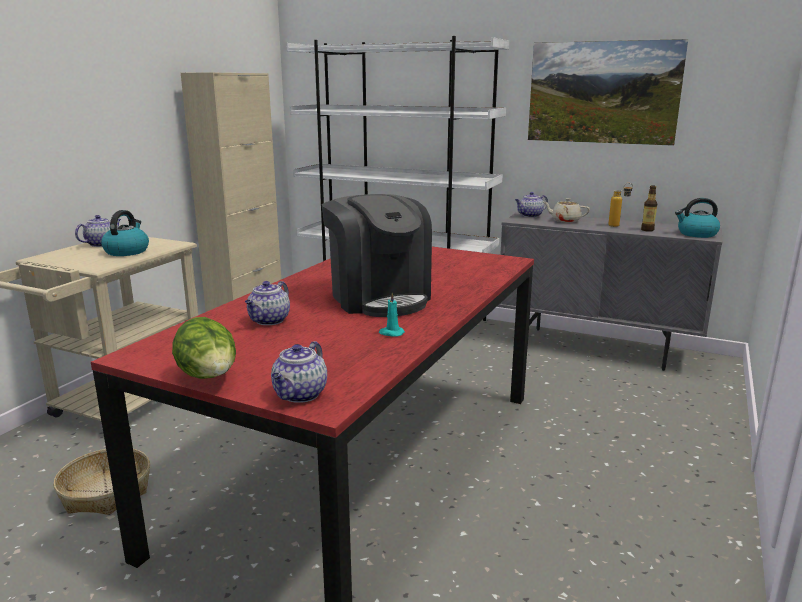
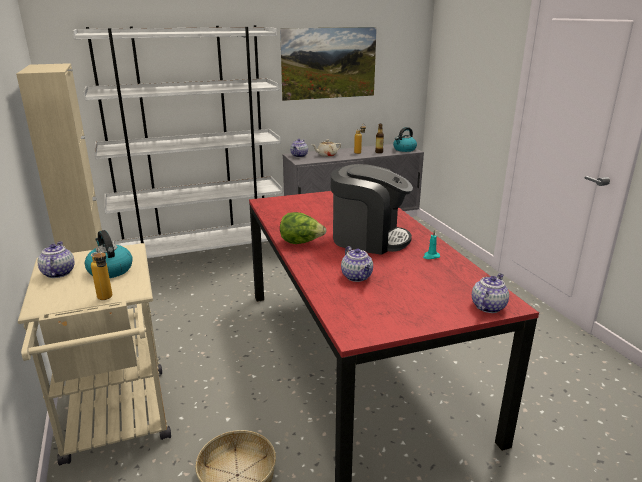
camera: 45 degrees left, 5 degrees up
lettuce [172,317,236,379] -> lettuce moved to [280,212,326,244]
teapot [271,341,327,403] -> teapot turned 120 degrees counterclockwise [472,273,509,313]
none -> bottle [91,248,112,300]

